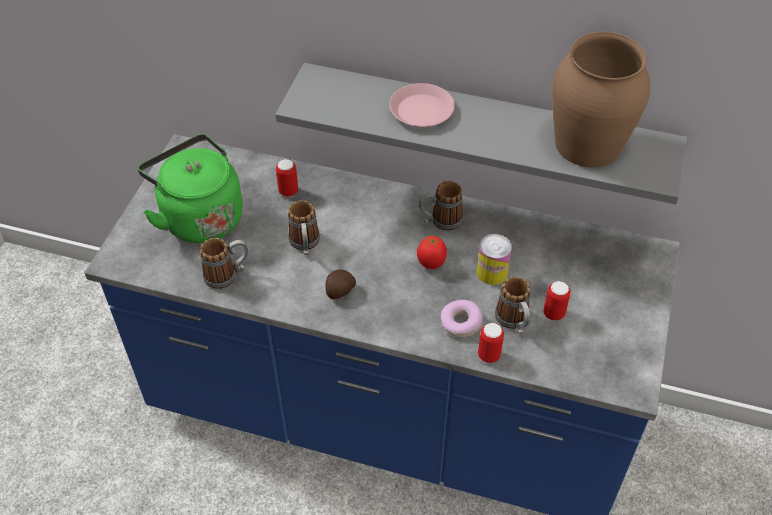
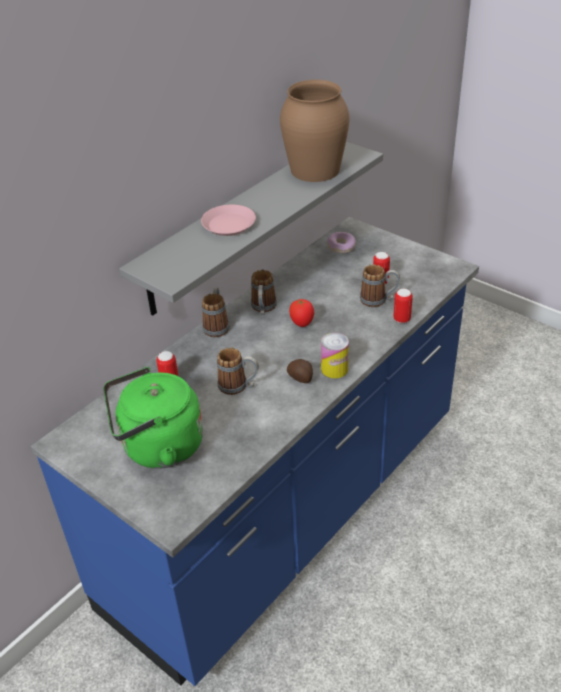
camera: 65 degrees left, 10 degrees down
mug [200,238,248,289] -> mug moved to [202,287,229,337]
donut [441,300,483,337] -> donut moved to [327,232,356,253]
can [477,234,512,285] -> can moved to [321,333,349,379]

